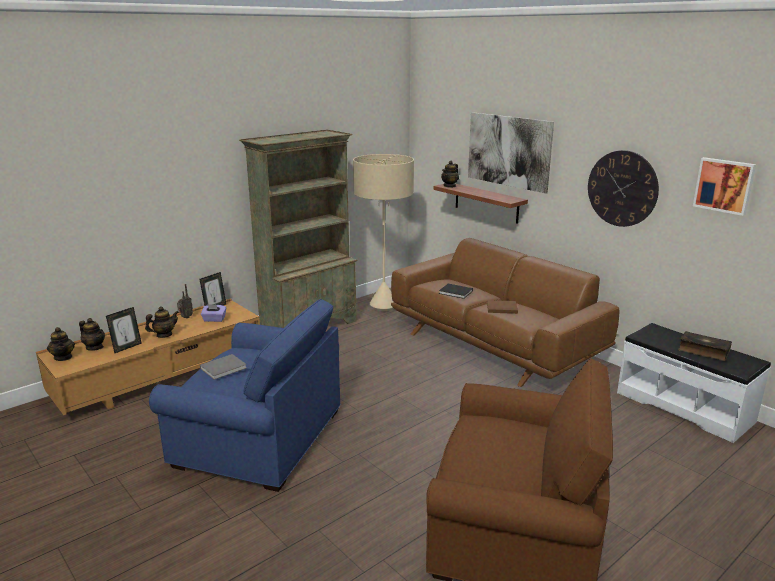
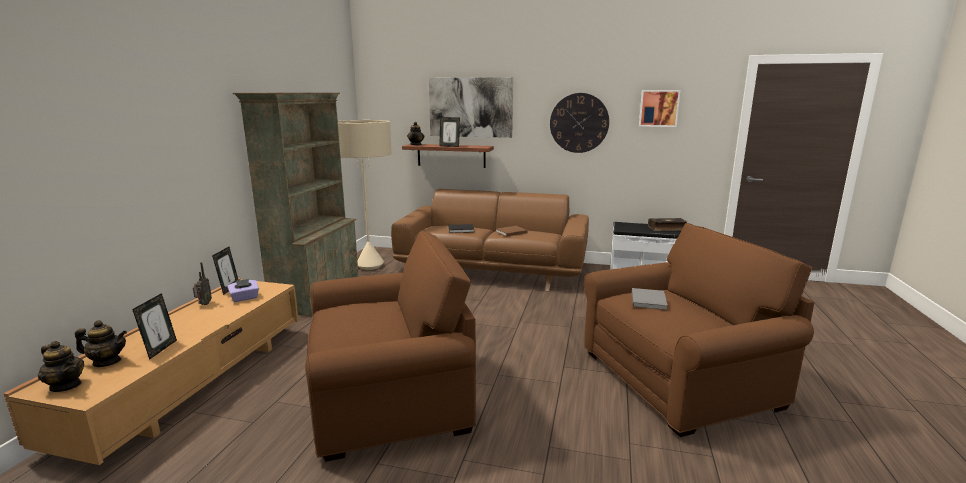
camera: 35 degrees left, 5 degrees down
teapot [145,306,179,338] -> none
blue armchair [149,299,341,492] -> brown armchair [305,230,476,462]
grey book [200,354,247,380] -> grey book moved to [632,288,668,310]
none -> picture frame [439,117,460,147]

